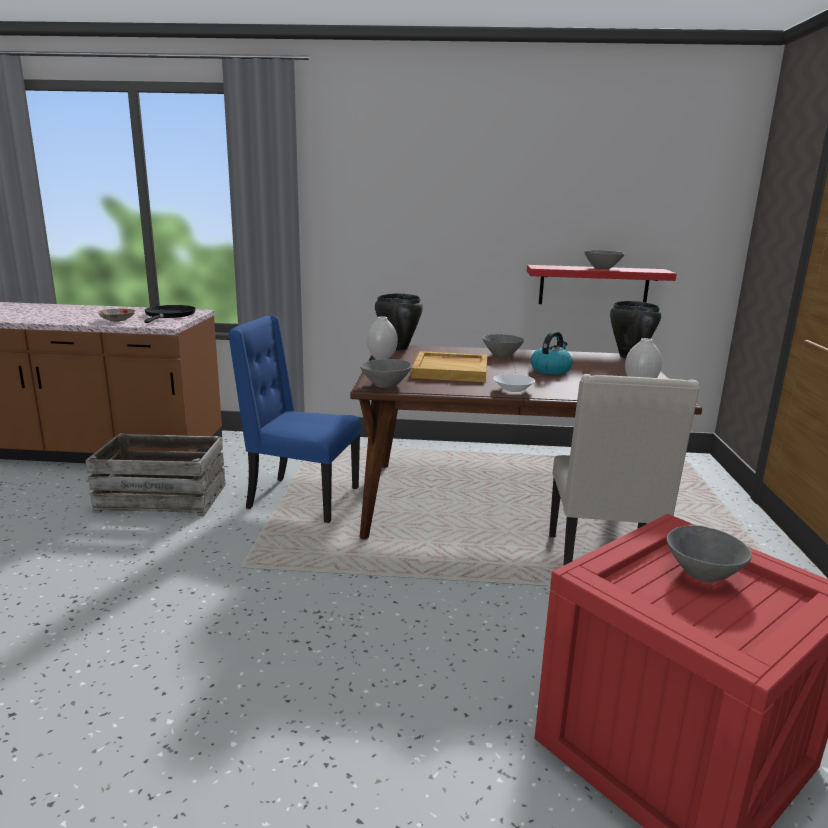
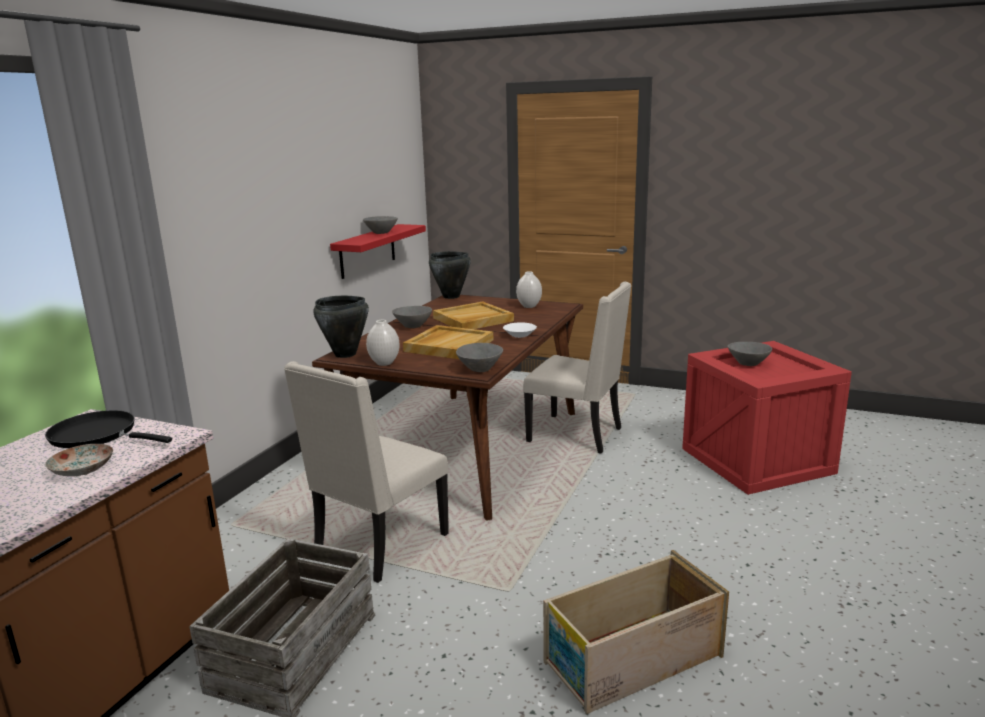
camera: 70 degrees left, 0 degrees up
blue chair [228,316,361,523] -> beige chair [284,361,449,583]
kettle [530,331,573,375] -> beige tray [433,301,514,329]
none -> crate [543,550,729,714]

